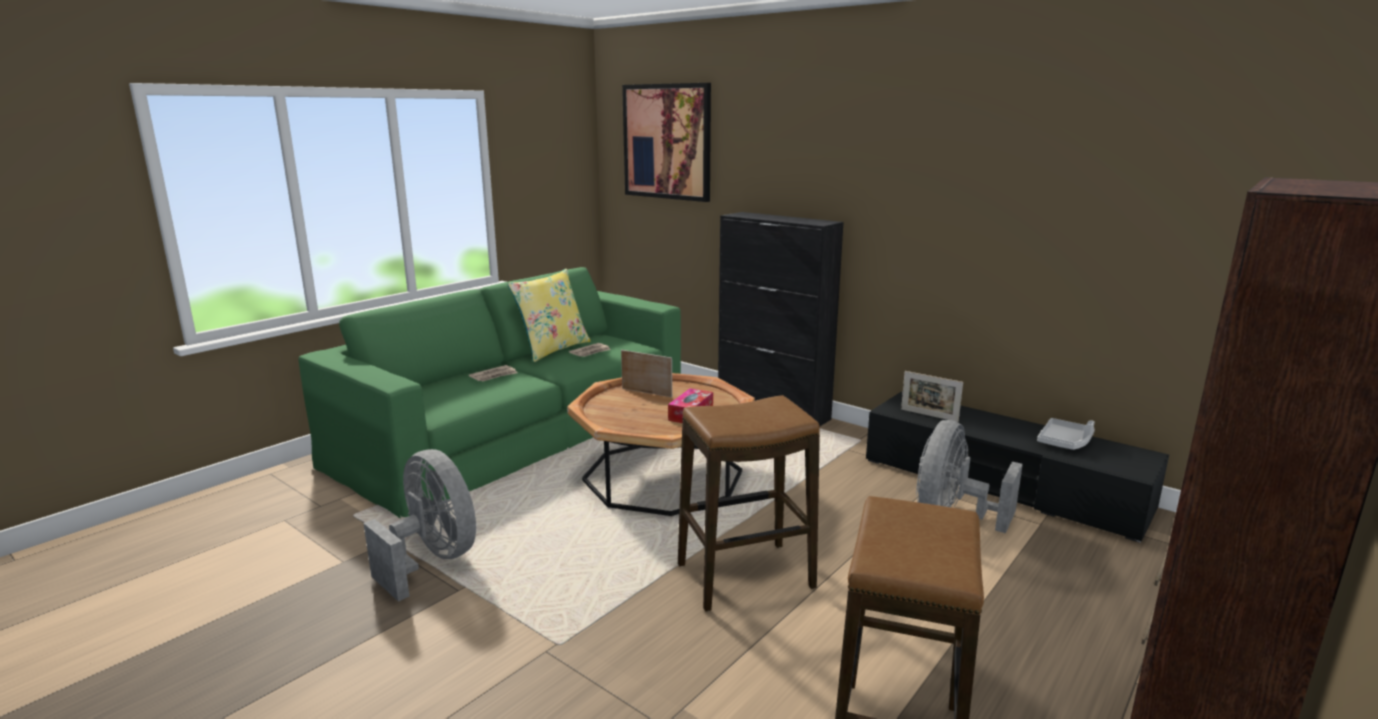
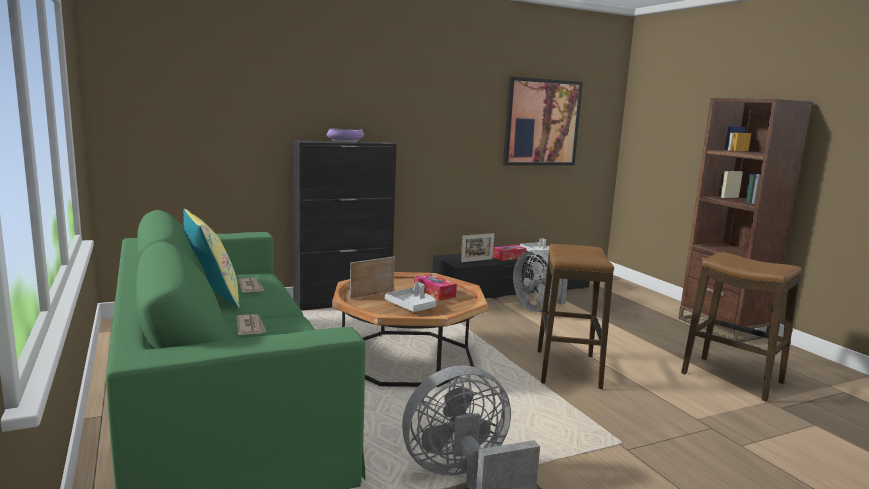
camera: 65 degrees left, 5 degrees down
picture [622,83,711,202] -> picture moved to [503,77,583,166]
none -> purple bowl [327,129,364,142]
none -> grey tray [385,282,436,312]
none -> tissue box [493,245,526,261]

